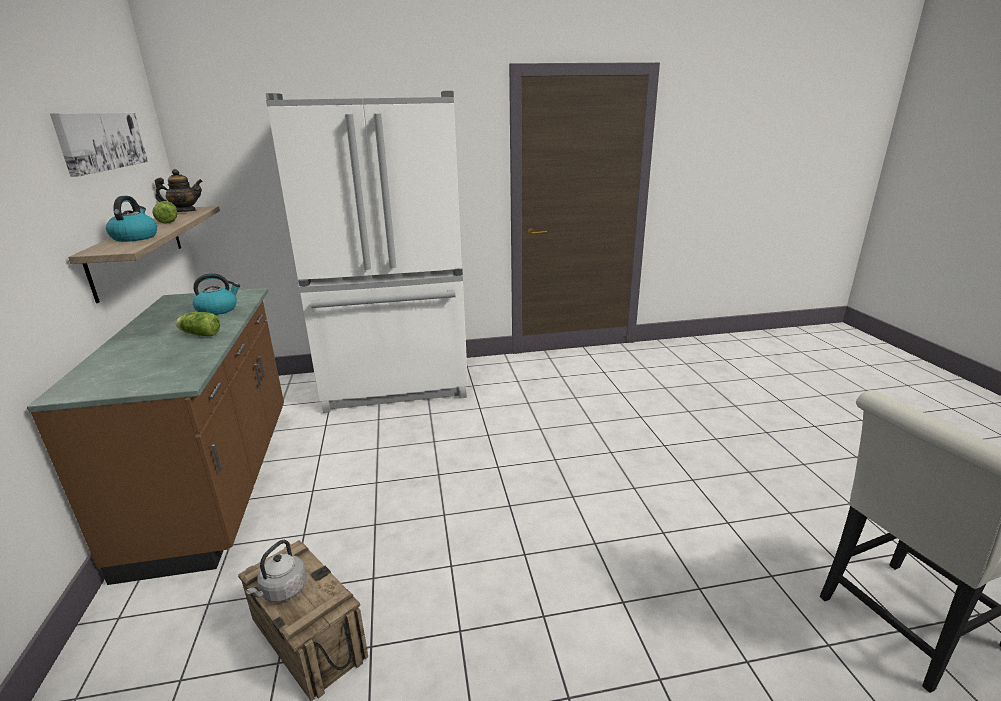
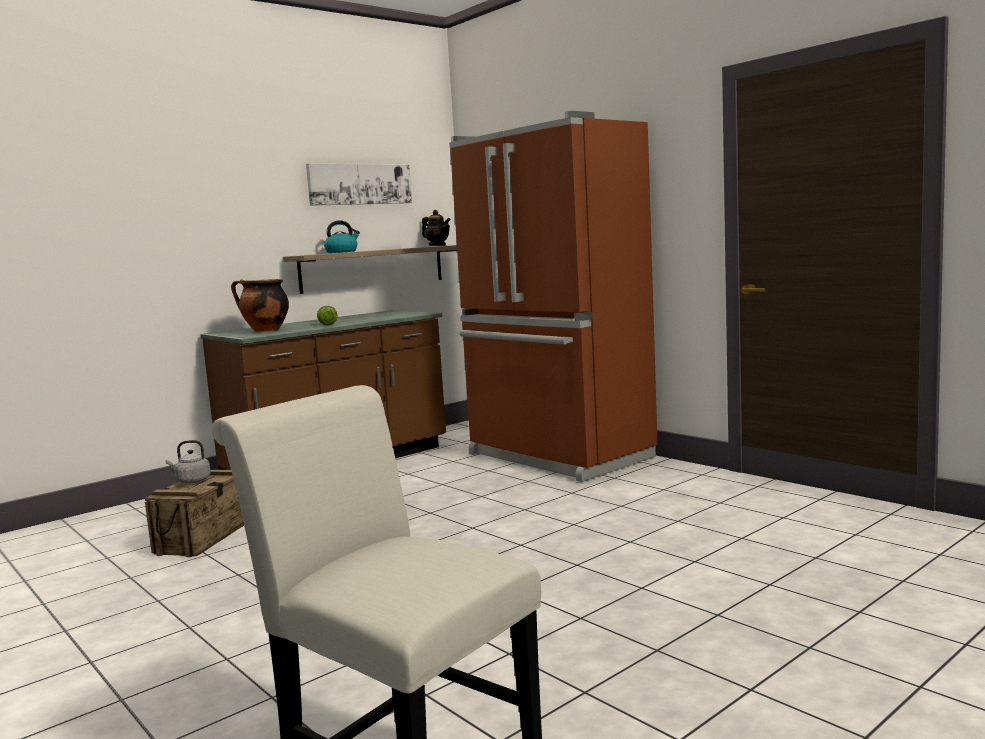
camera: 60 degrees right, 15 degrees down
lettuce [152,201,178,224] -> none
kettle [193,273,240,315] -> none
white fridge [266,91,468,413] -> brown fridge [449,111,658,482]
none -> cooking pot [231,279,289,332]

